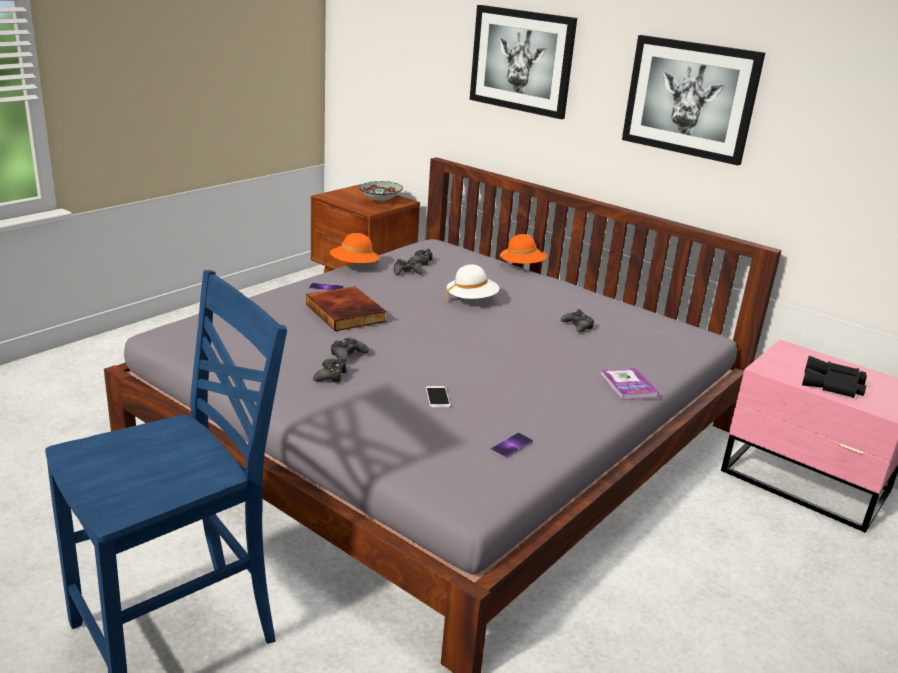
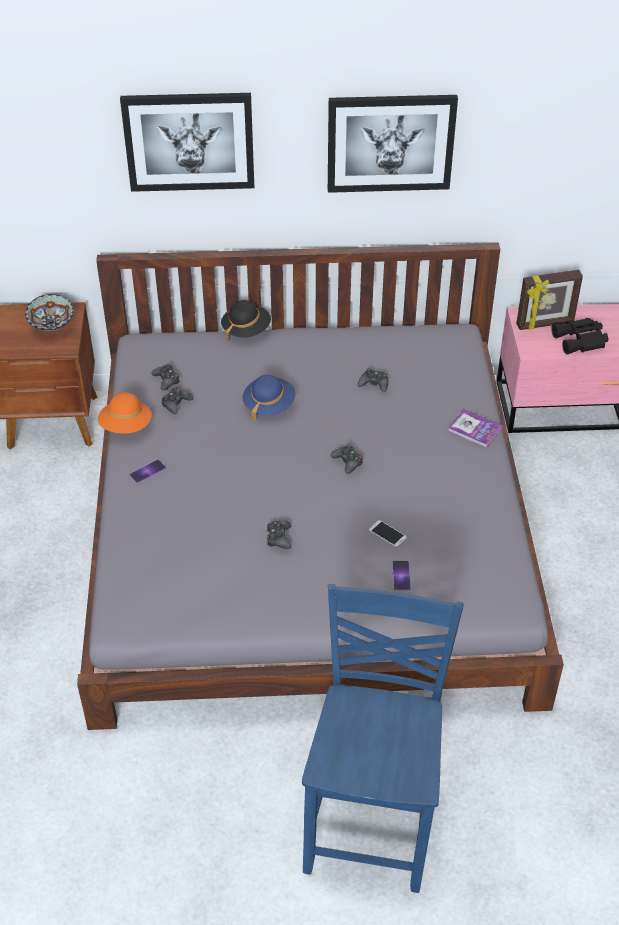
camera: 40 degrees left, 20 degrees up
book [306,286,387,331] -> none
black game controller [313,357,347,383] -> black game controller moved to [330,444,363,474]
white hat [446,264,499,301] -> blue hat [242,375,295,421]
phone [491,433,533,458] -> phone moved to [392,561,411,591]
orange hat [499,234,547,264] -> black hat [221,300,271,341]
none -> picture frame [516,270,583,330]

